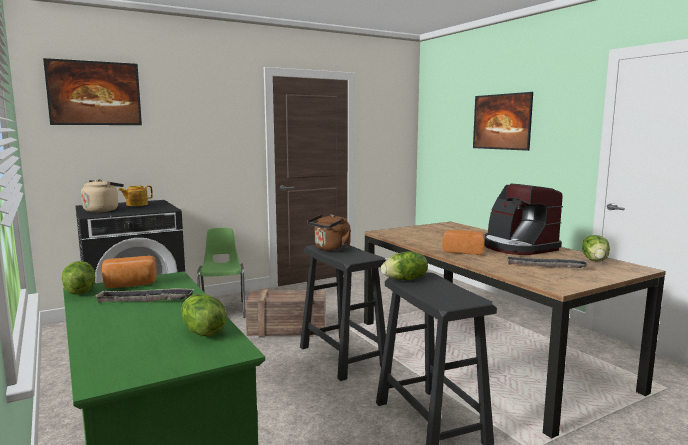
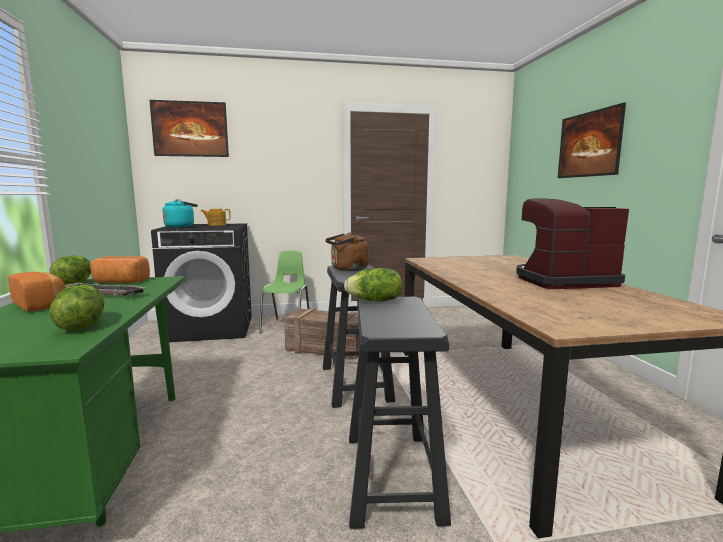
camera: 20 degrees right, 0 degrees up
beige kettle [81,179,124,212] -> turquoise kettle [163,199,198,228]
bread [442,230,485,255] -> bread moved to [8,272,66,312]
coffee machine [484,184,563,255] -> coffee machine turned 90 degrees clockwise [516,198,629,289]
tray [506,256,589,268] -> none
lettuce [582,235,610,261] -> none

